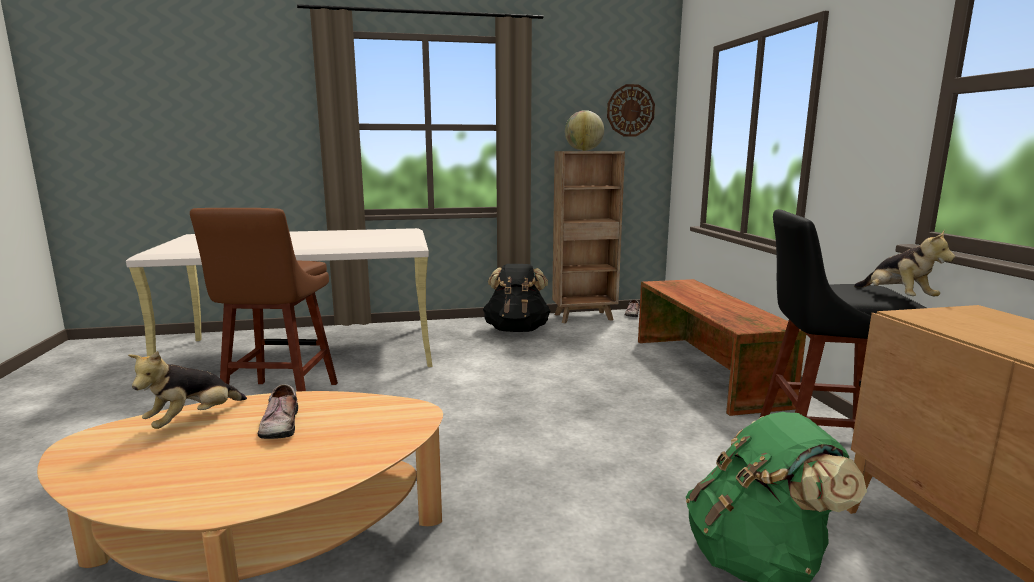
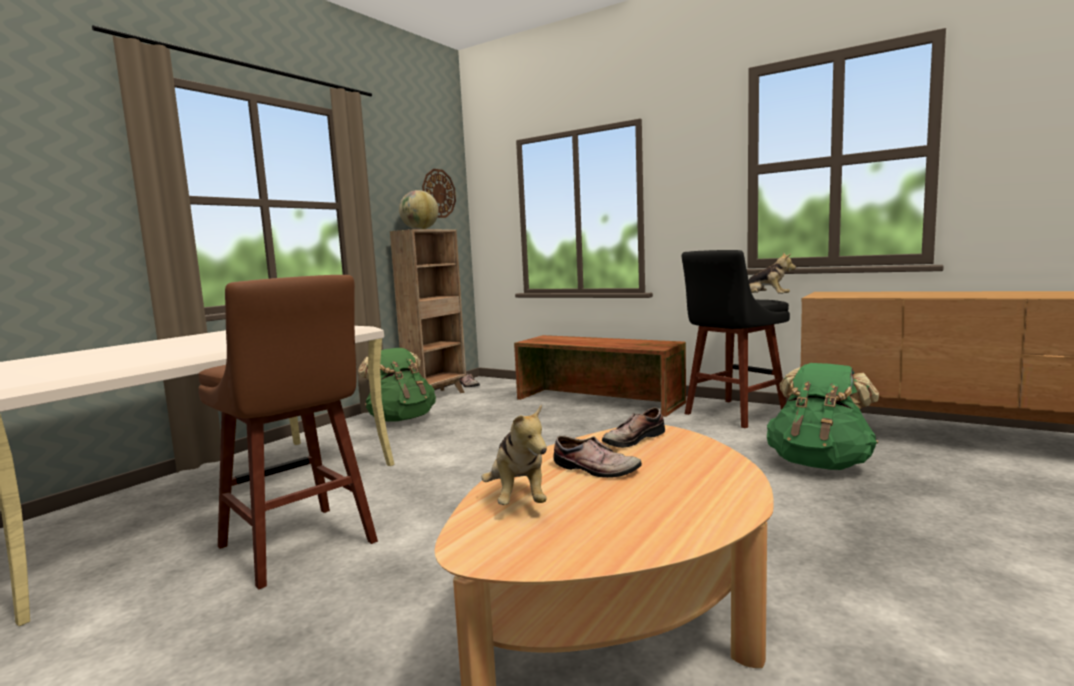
camera: 45 degrees left, 5 degrees down
black backpack [483,264,550,332] -> green backpack [358,348,436,422]
none -> shoe [602,407,665,448]

